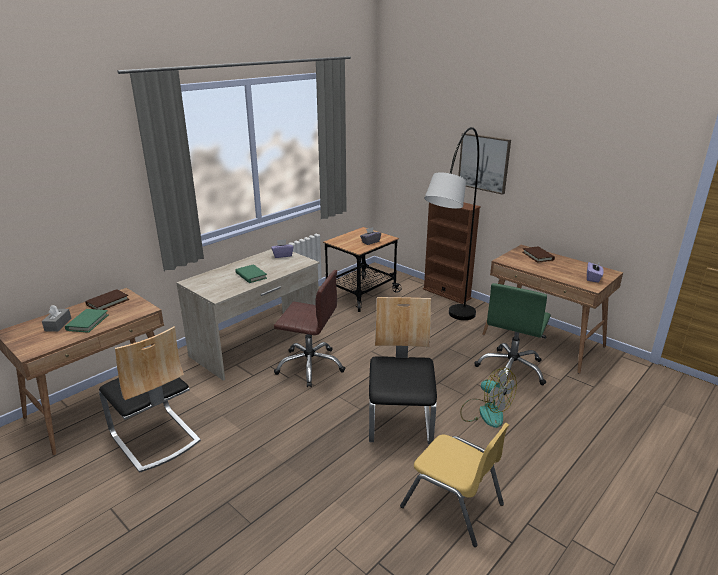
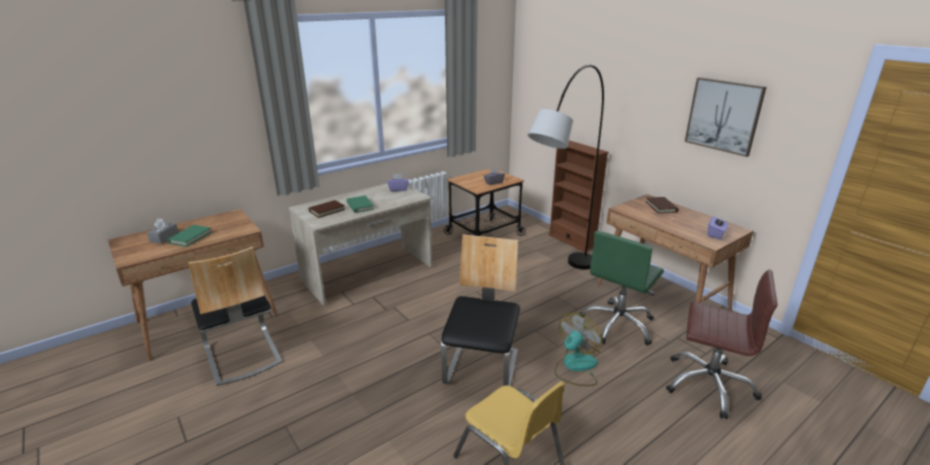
camera: 10 degrees right, 0 degrees up
brown book [85,289,129,310] -> brown book moved to [308,200,345,218]
brown office chair [274,270,345,387] -> brown office chair moved to [666,270,778,419]
picture [458,133,511,195] -> picture moved to [685,77,766,157]
fan [460,367,517,428] -> fan turned 105 degrees counterclockwise [555,313,602,386]

